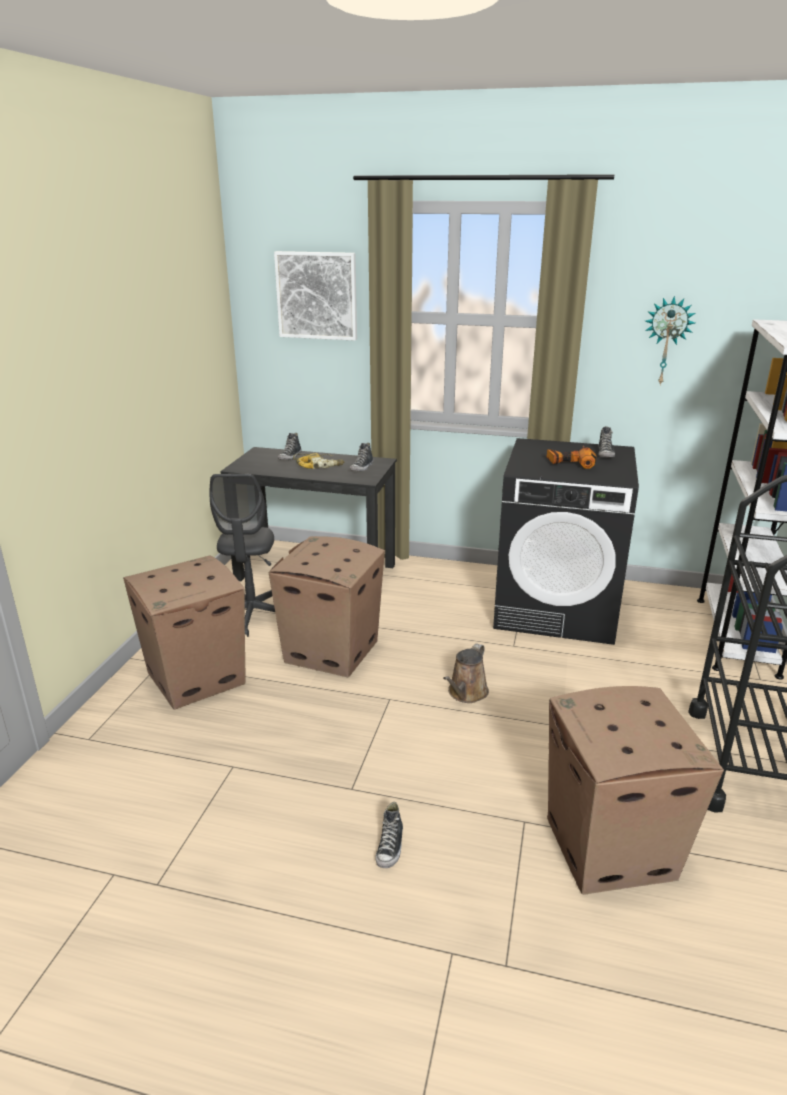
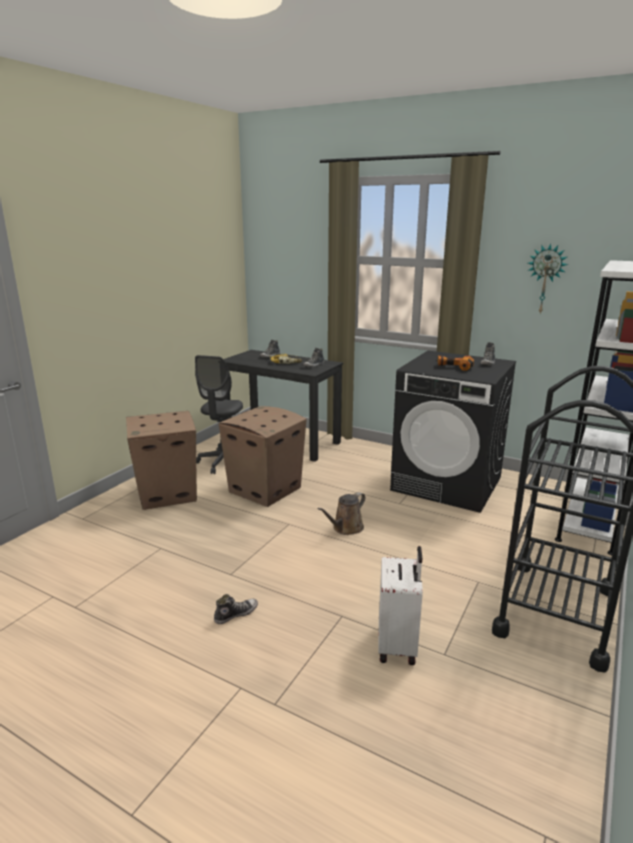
camera: 15 degrees right, 5 degrees down
picture [274,251,357,341] -> none
shoe [376,802,403,868] -> shoe turned 150 degrees counterclockwise [214,594,258,624]
cardboard box [547,686,724,894] -> white suitcase [378,546,423,665]

